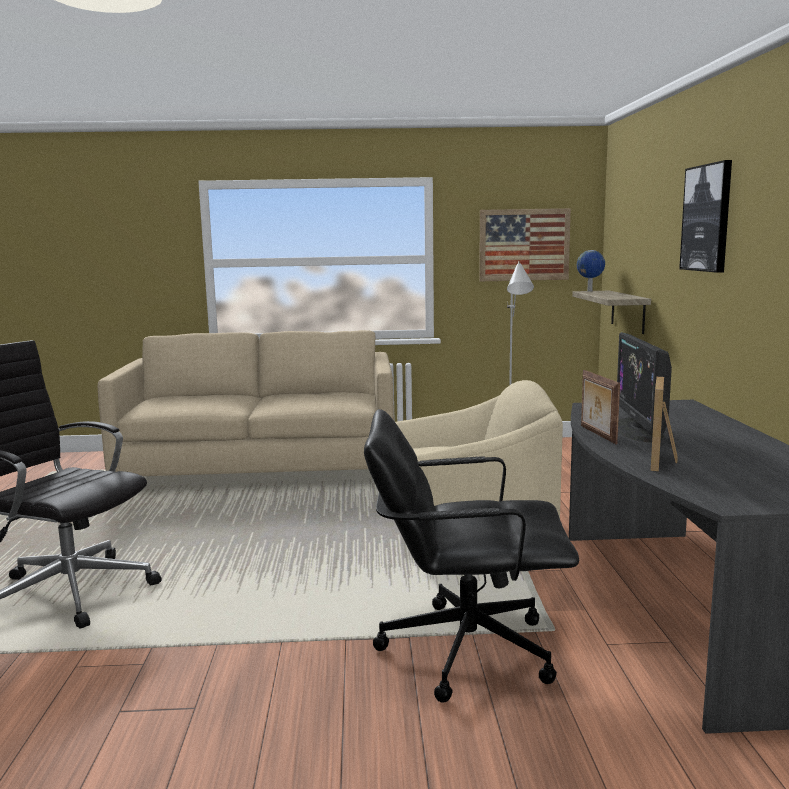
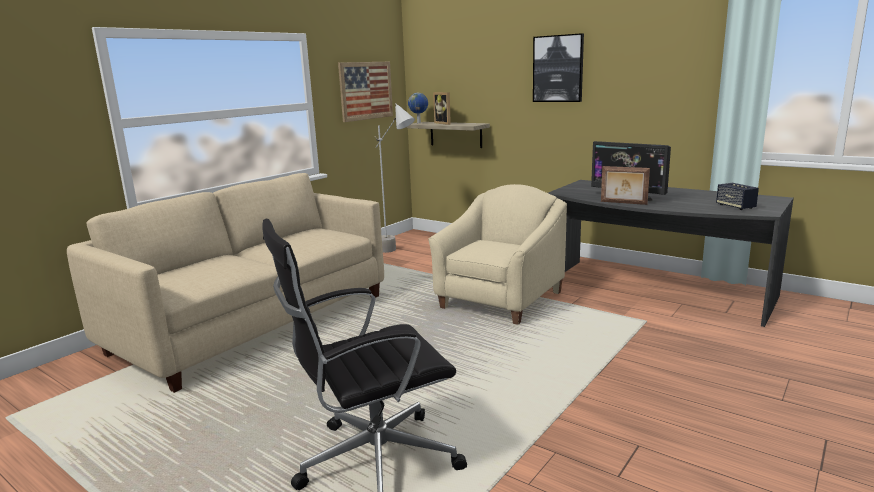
camera: 50 degrees left, 5 degrees up
black office chair [364,409,579,703] -> none
picture frame [651,377,678,471] -> picture frame moved to [433,92,451,125]
none -> speaker [716,183,759,210]

